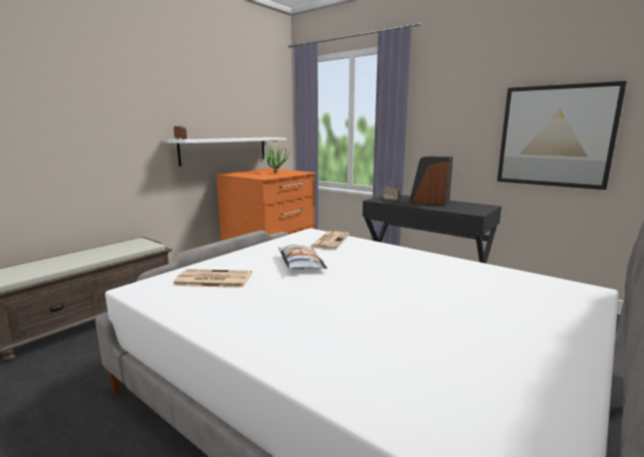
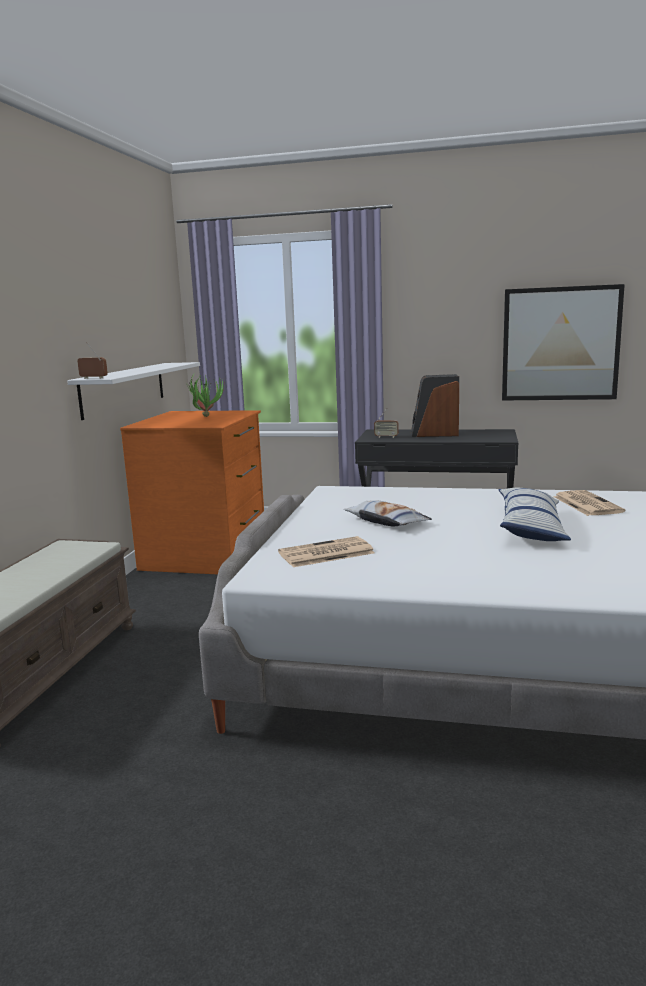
camera: 25 degrees left, 0 degrees up
newspaper [309,231,349,250] -> newspaper moved to [554,490,625,516]
none -> pillow [499,488,571,541]

